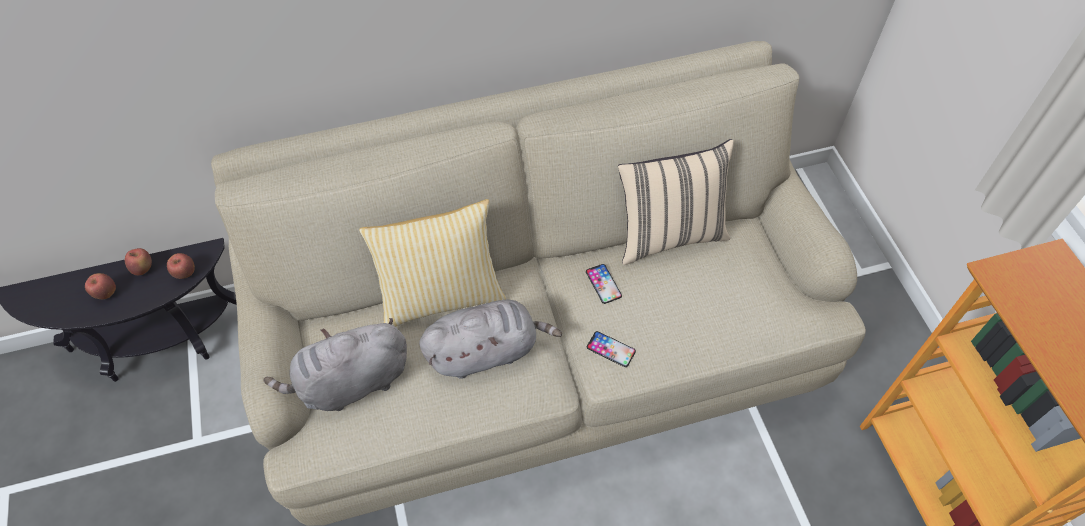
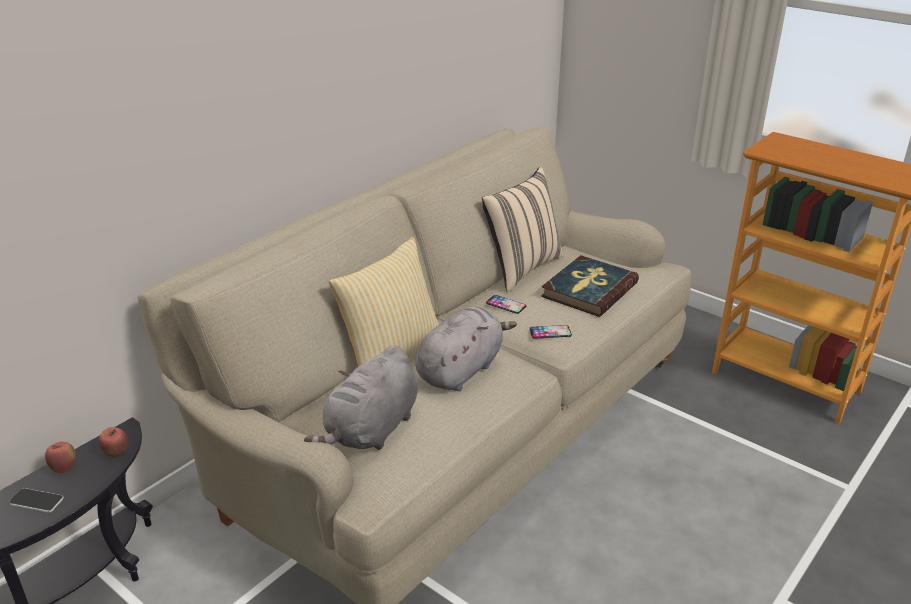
camera: 35 degrees left, 25 degrees down
apple [85,273,116,299] -> phone [9,488,64,513]
none -> book [541,255,639,317]

